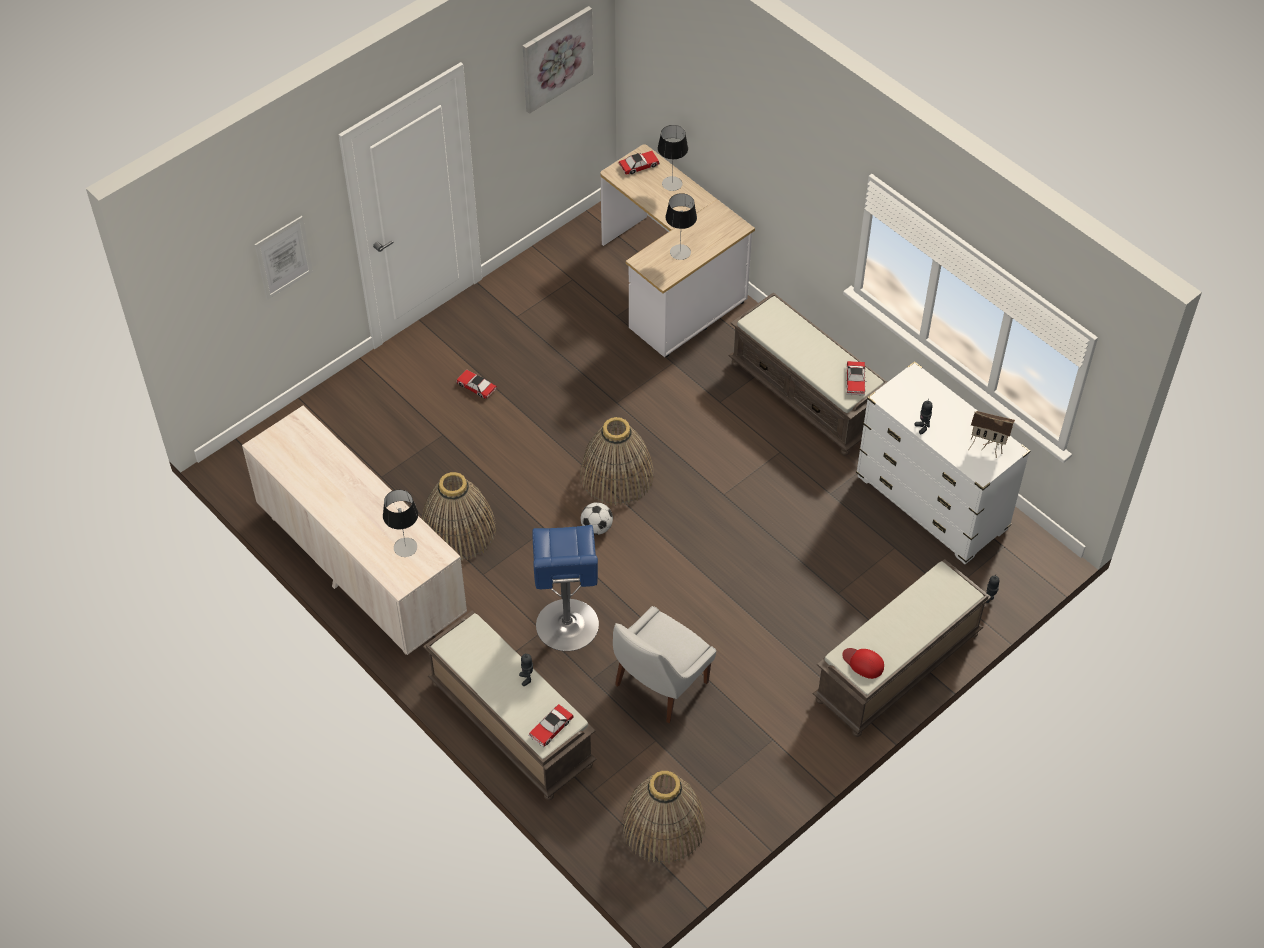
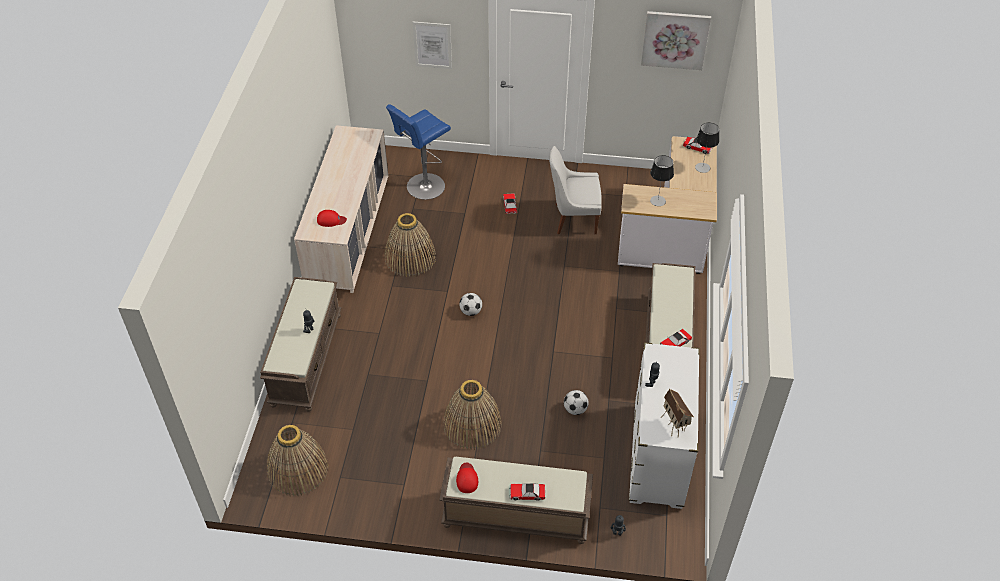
camera: 50 degrees right, 5 degrees down
table lamp [383,490,418,557] -> red cap [317,210,347,227]
toy car [528,704,574,748] -> toy car moved to [509,483,545,501]
blue stool [533,525,599,651] -> blue stool moved to [386,104,451,200]
basket [580,417,654,506] -> basket moved to [443,380,502,450]
white chair [613,606,716,723] -> white chair moved to [549,146,602,234]
none -> football [564,390,589,415]

